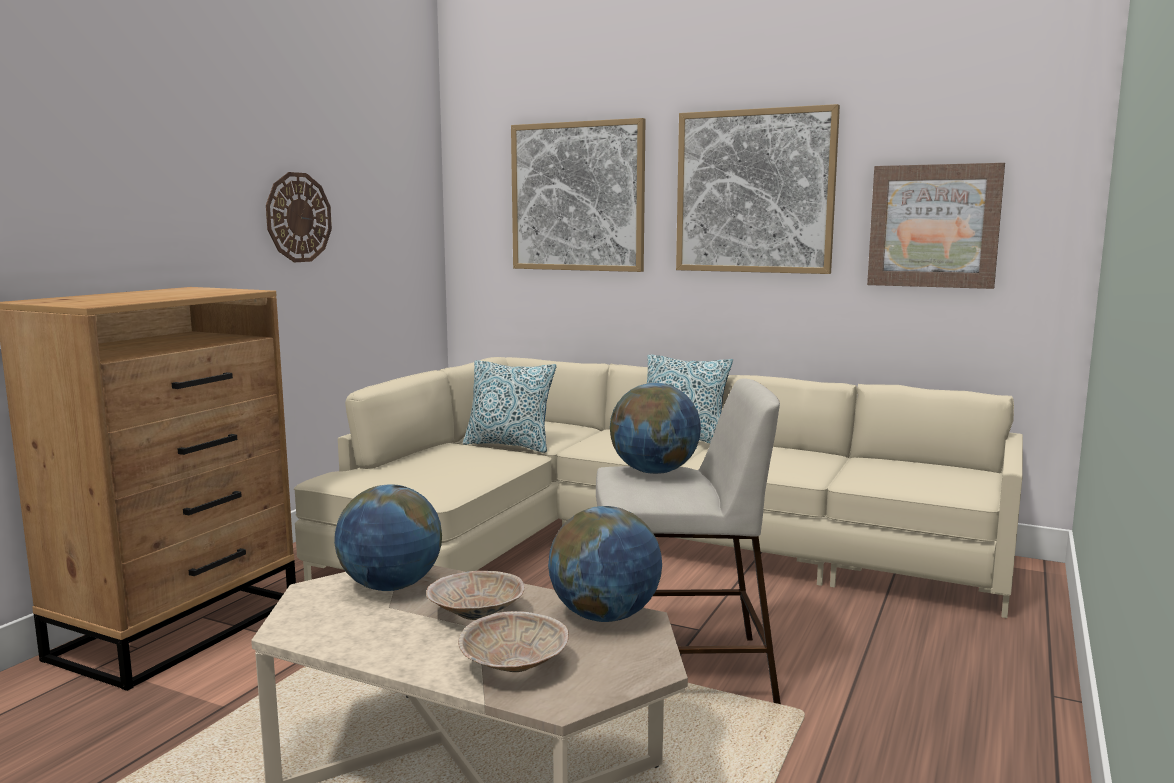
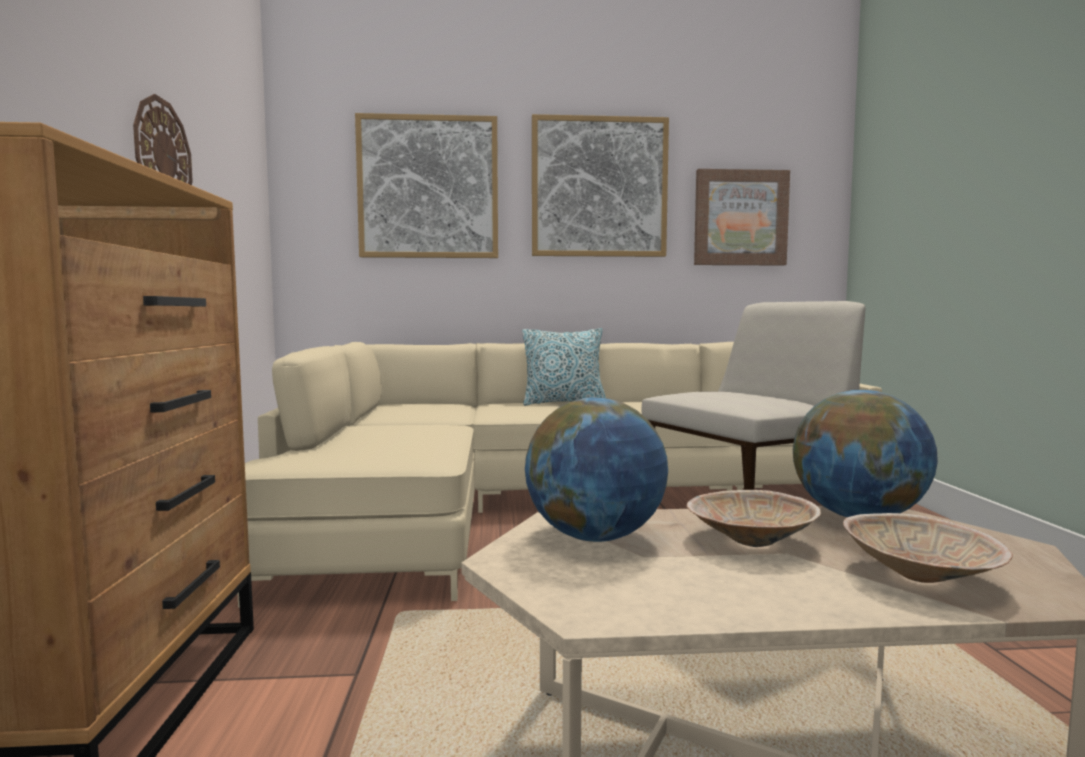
camera: 30 degrees left, 5 degrees down
pillow [463,360,557,452] -> none
globe [610,383,701,474] -> none

